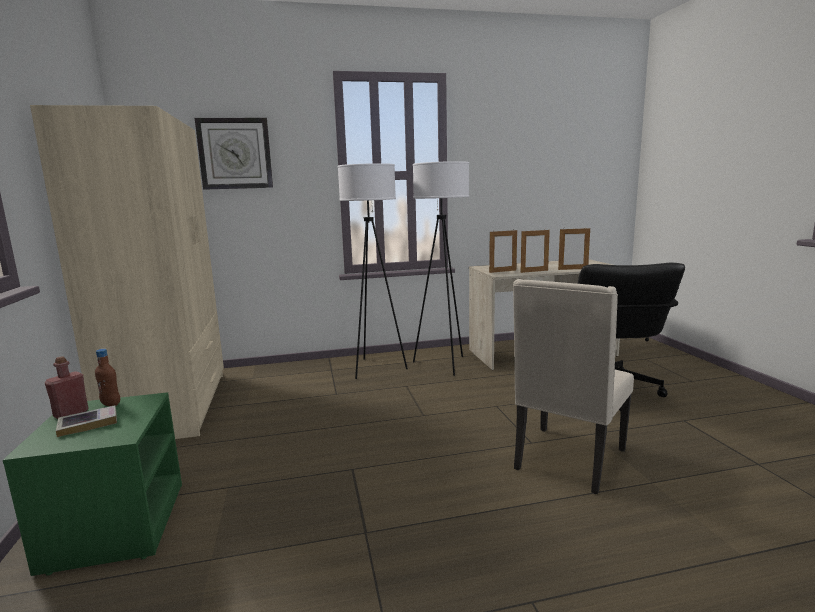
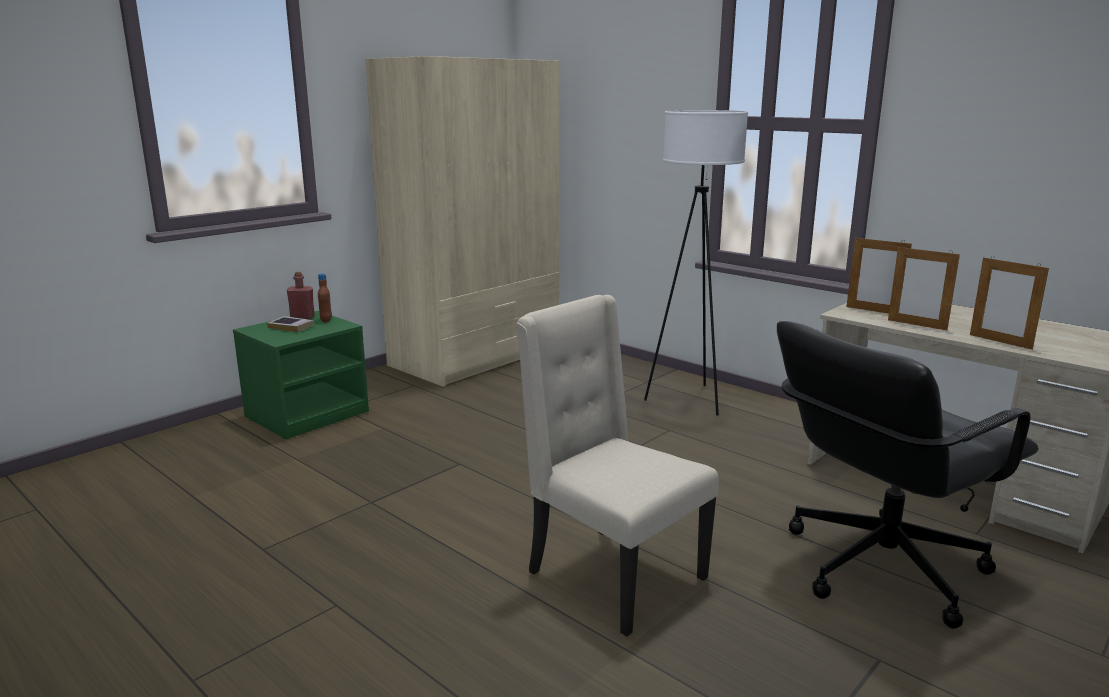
camera: 55 degrees right, 5 degrees up
wall clock [195,118,273,190] -> none
white floor lamp [413,161,469,376] -> none
beige chair [513,279,634,494] -> beige chair turned 45 degrees clockwise [517,295,719,637]

